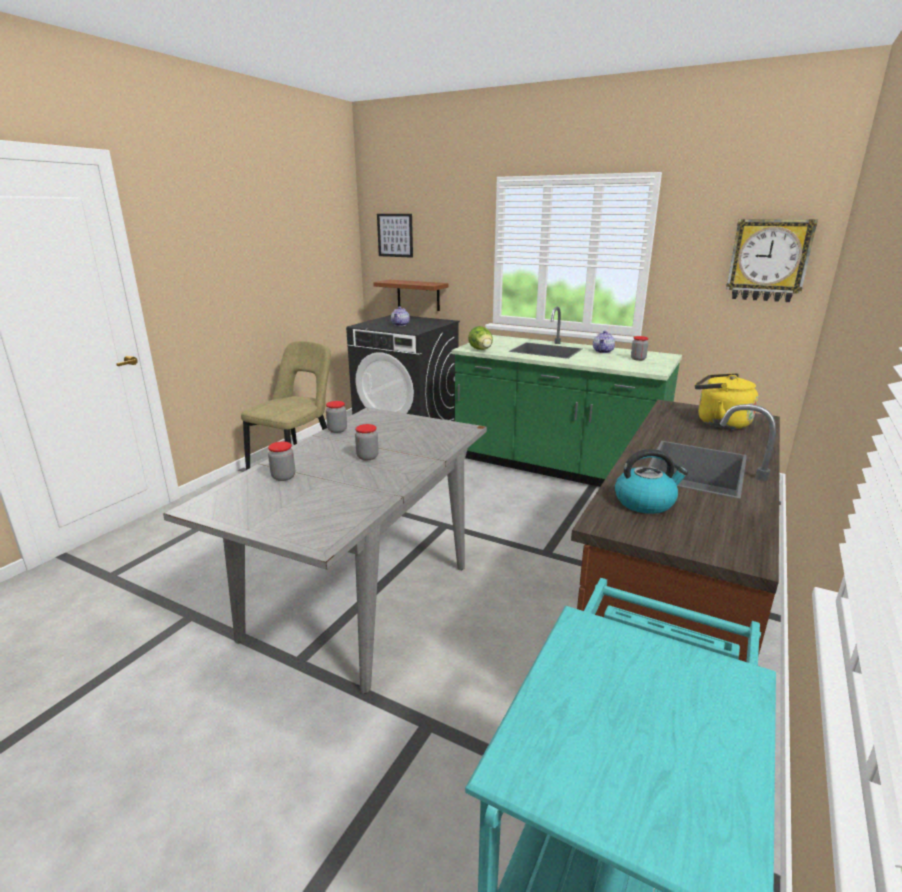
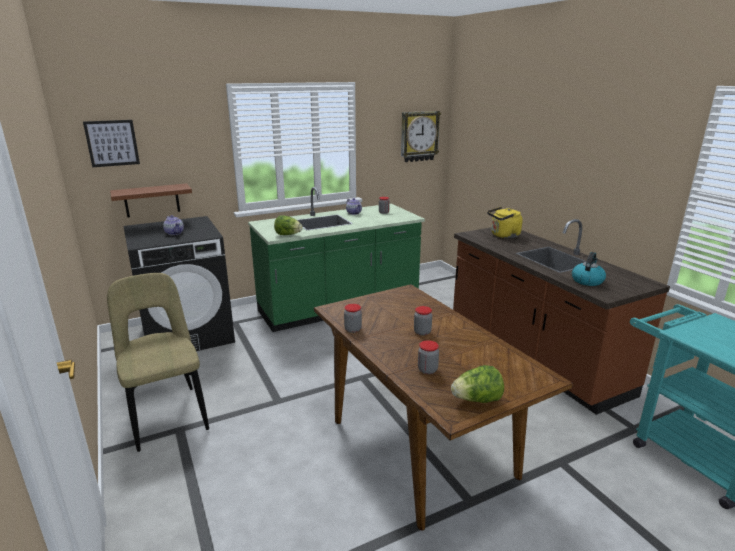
camera: 55 degrees left, 0 degrees up
grey dining table [163,407,487,694] -> brown dining table [314,284,573,531]
none -> lettuce [451,365,504,403]

